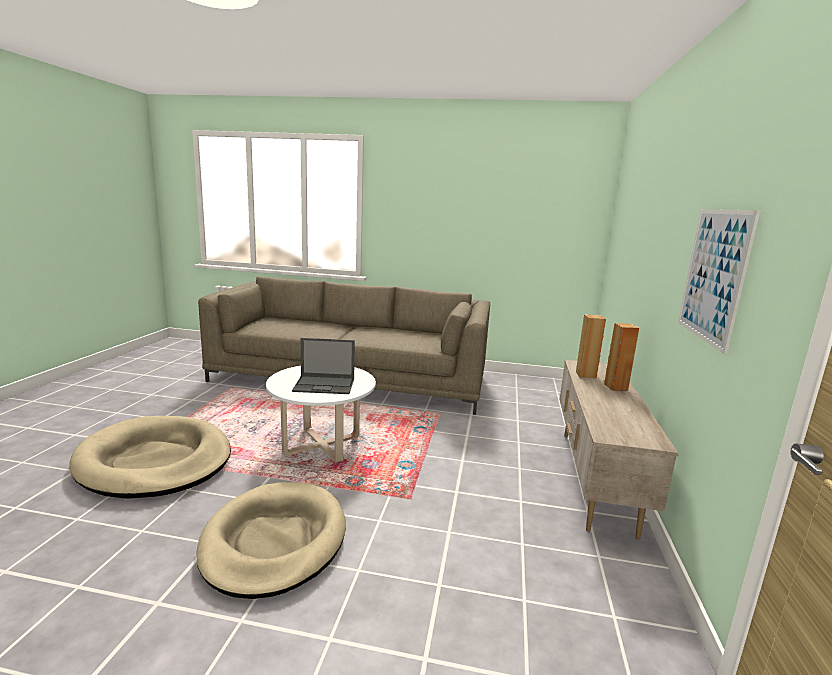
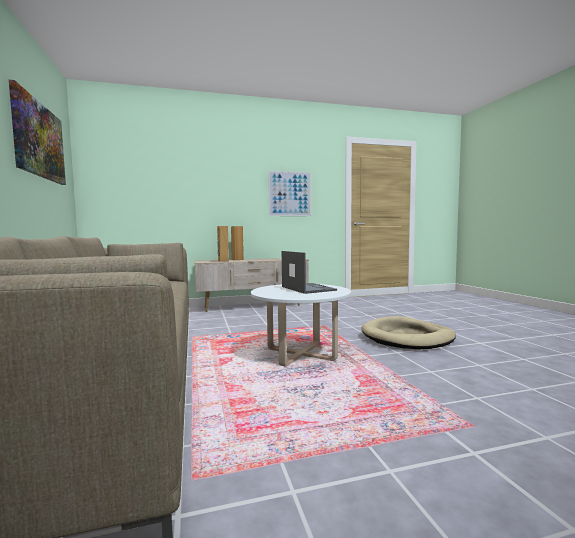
camera: 115 degrees left, 10 degrees down
beige dog bed [69,416,231,499] -> none
none -> picture [9,80,66,185]

